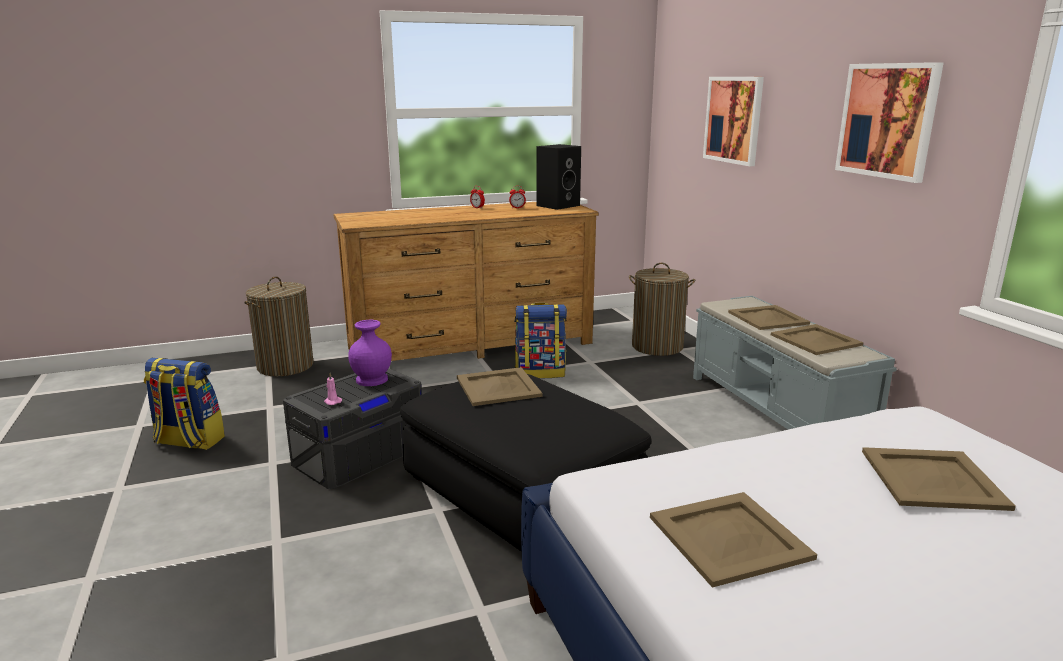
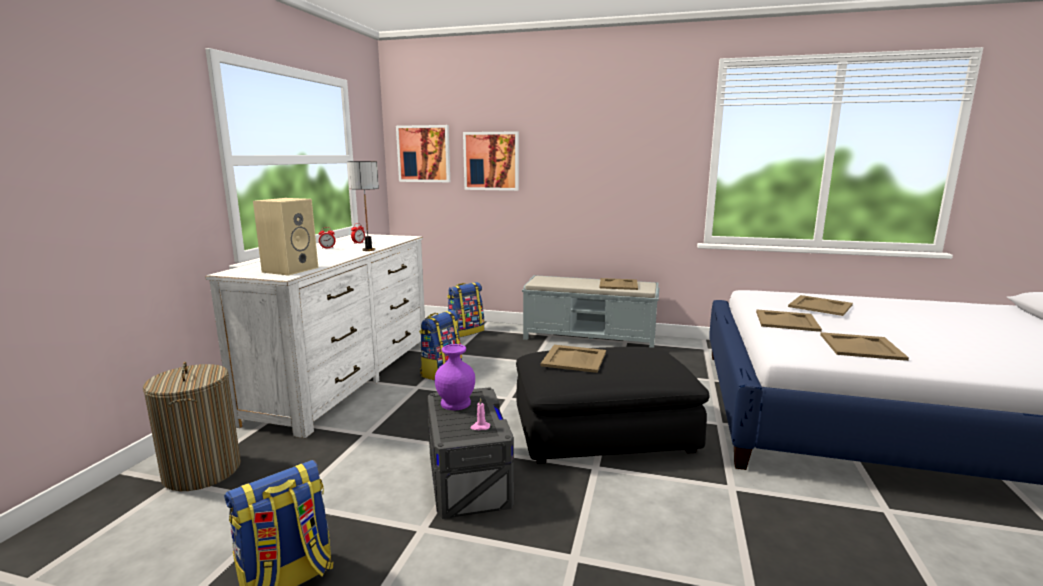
camera: 55 degrees left, 5 degrees down
brown dresser [334,202,599,361] -> white dresser [205,234,425,438]
black speaker [536,144,581,210] -> none
laundry basket [629,263,695,356] -> backpack [447,282,484,337]
beige tray [728,305,810,330] -> beige tray moved to [756,309,822,332]
picture [835,62,944,183] -> picture moved to [396,125,450,182]
none -> beige speaker [253,198,318,276]
none -> table lamp [347,161,379,251]

